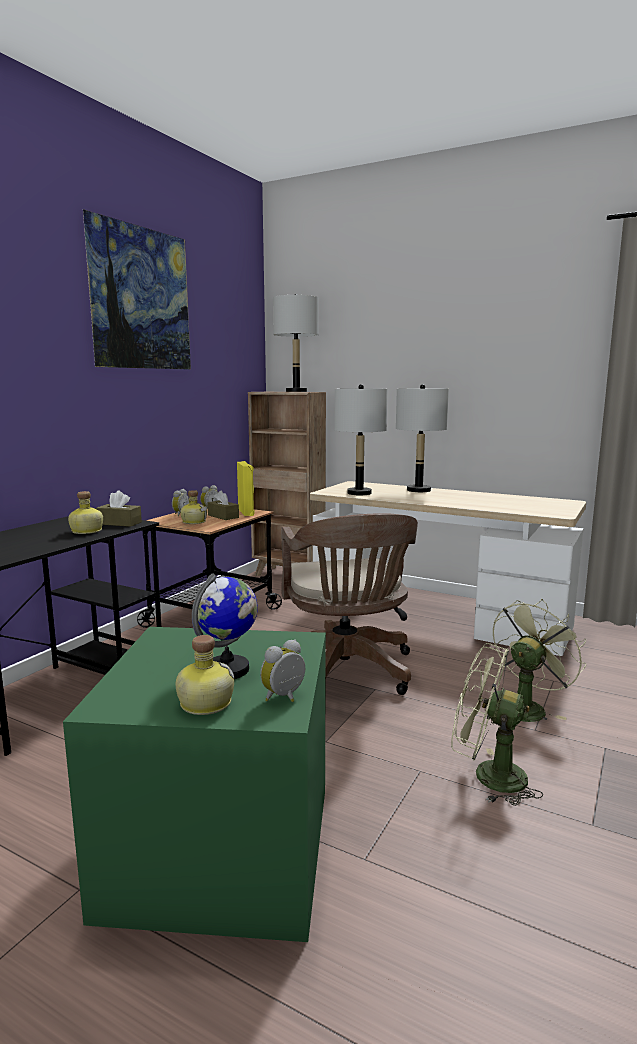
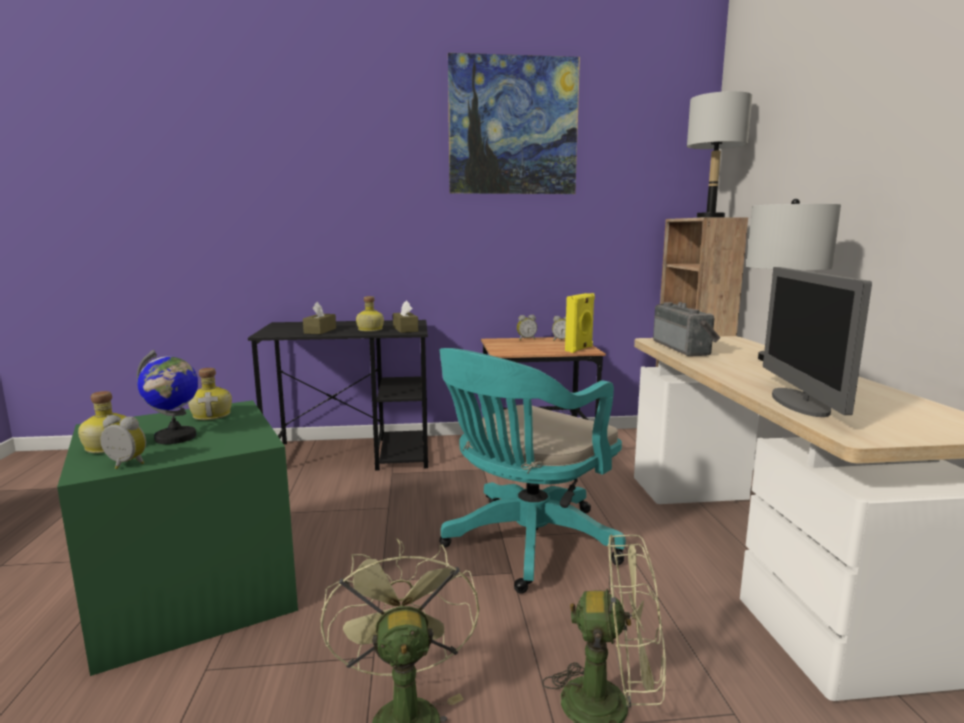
camera: 55 degrees right, 0 degrees up
bottle [180,490,207,524] -> bottle moved to [188,368,232,420]
brown tissue box [207,490,239,520] -> brown tissue box moved to [303,302,336,334]
brown office chair [281,513,418,695] -> turquoise office chair [439,348,626,594]
grey table lamp [334,384,388,495] -> radio [653,302,720,356]
none -> monitor [763,267,872,417]

